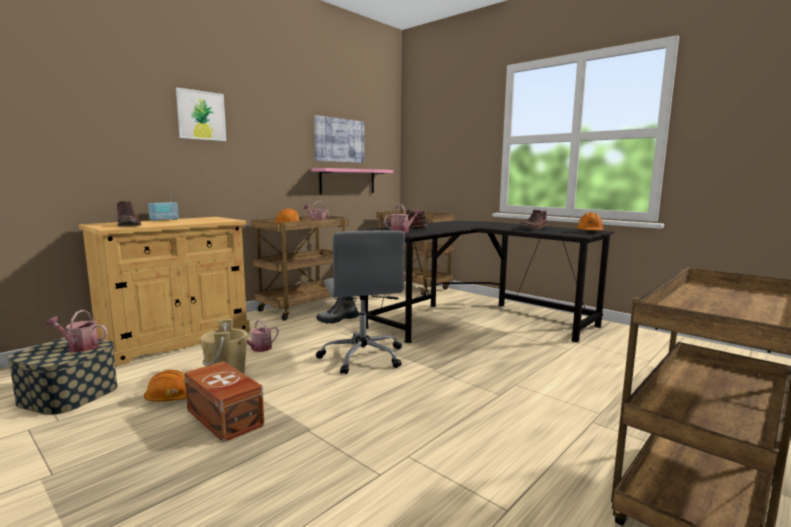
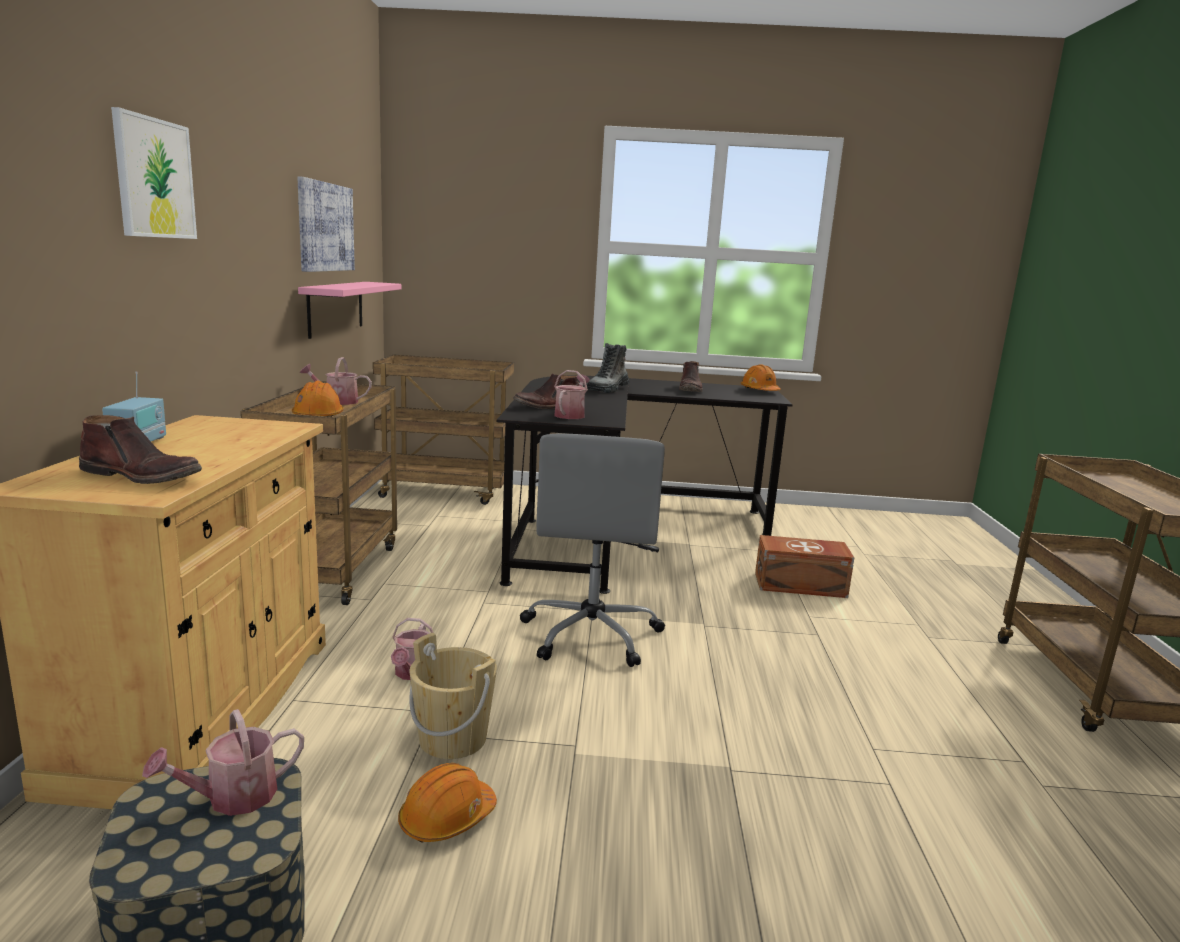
camera: 40 degrees left, 5 degrees up
brown storage box [184,361,264,442] -> brown storage box moved to [755,535,855,598]
grey office chair [316,230,405,374] -> grey office chair turned 60 degrees clockwise [520,433,665,667]
boot [317,296,360,324] -> boot moved to [587,343,629,393]

